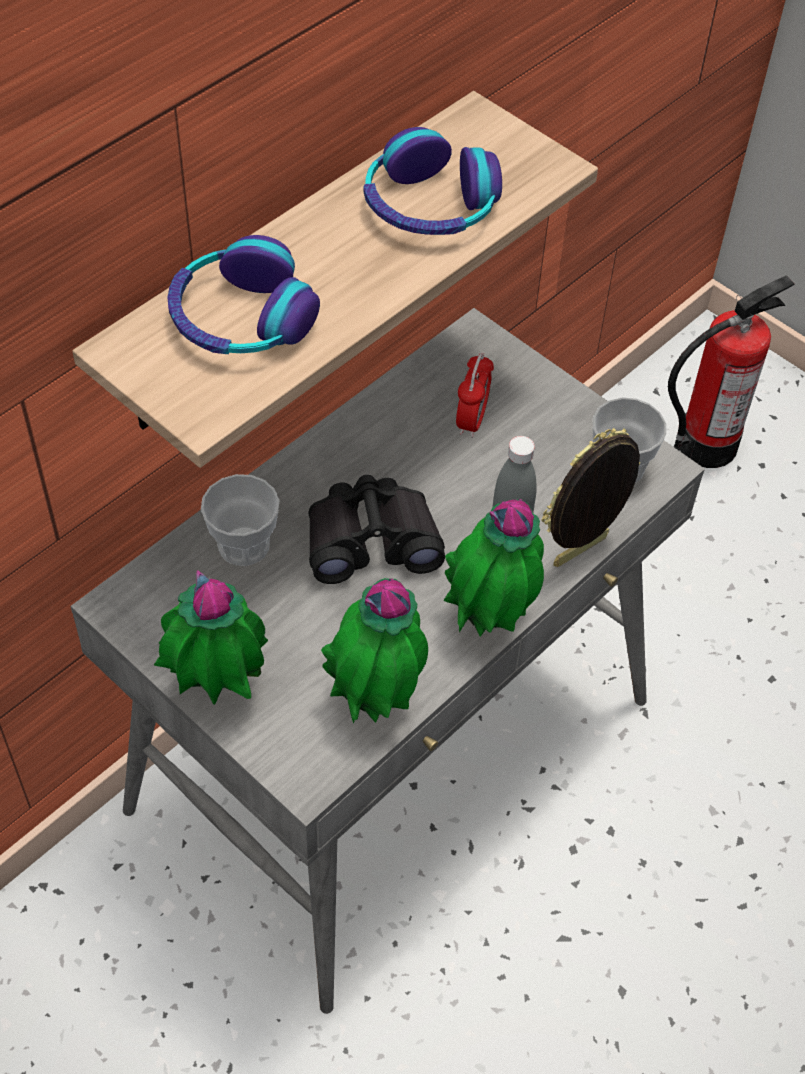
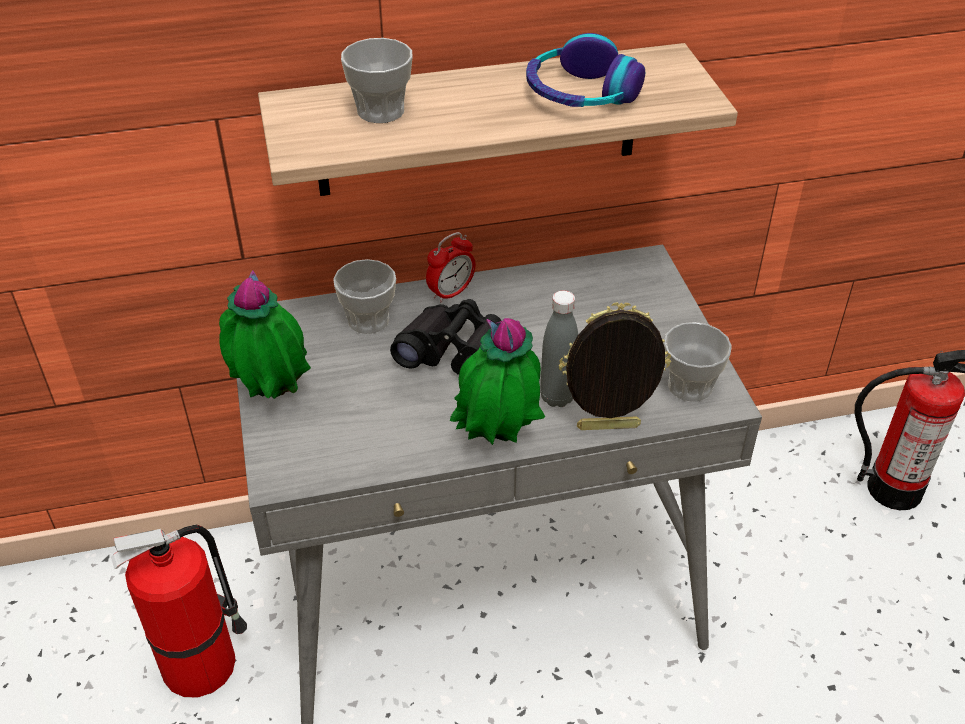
camera: 35 degrees right, 10 degrees down
headphones [167,235,320,354] -> cup [341,38,413,123]
potted plant [321,578,428,724] -> none
alarm clock [456,352,494,438] -> alarm clock moved to [426,232,475,303]
none -> fire extinguisher [111,524,247,697]

